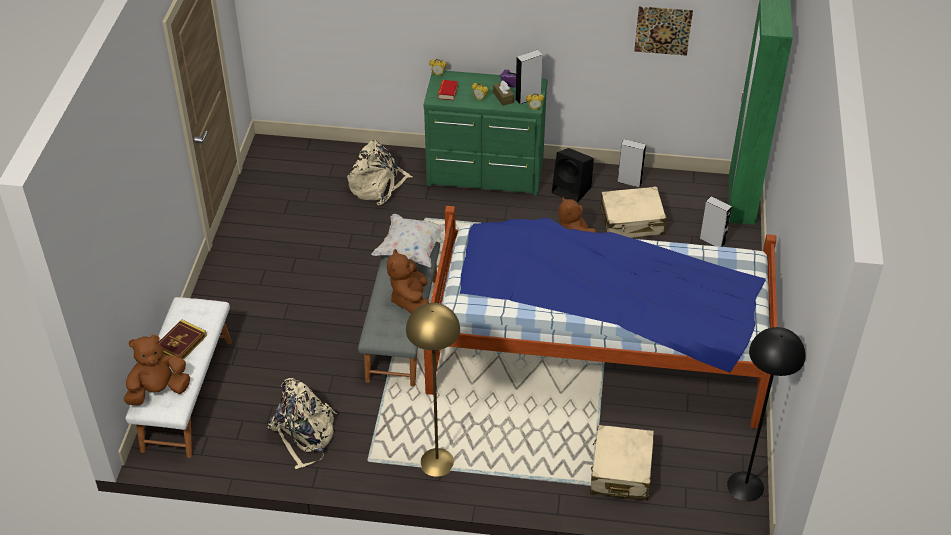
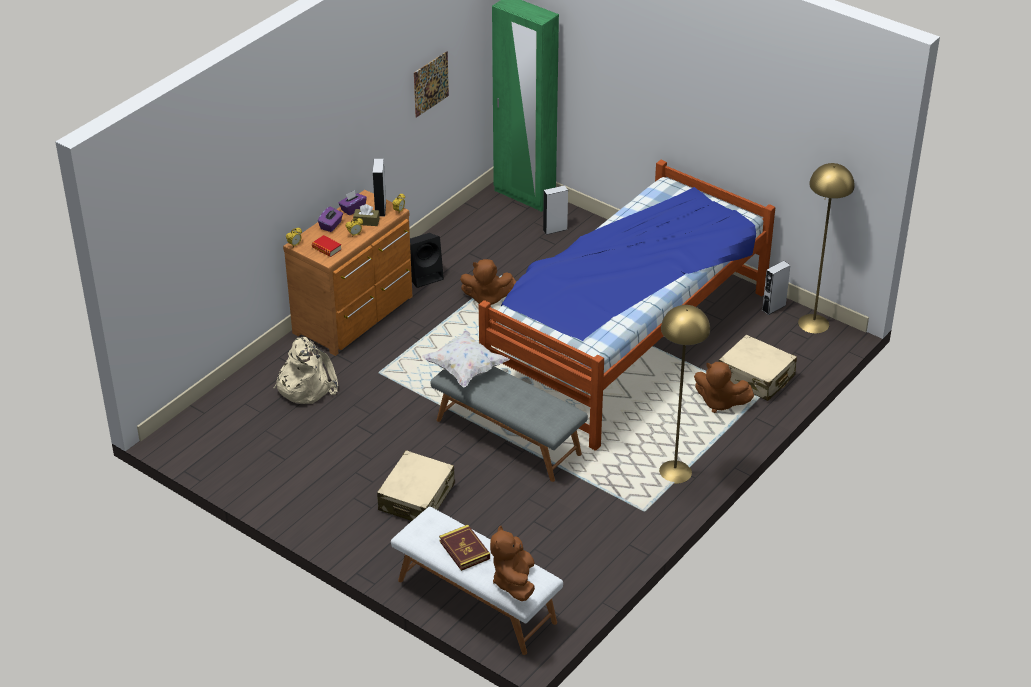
camera: 60 degrees left, 5 degrees down
beige backpack [267,378,337,469] -> none
brown plush toy [387,249,429,313] -> brown plush toy moved to [694,362,754,413]
green dresser [424,71,548,196] -> brown dresser [283,190,412,356]
beige suitcase [600,186,667,238] -> beige suitcase moved to [377,450,455,521]
grey speaker [617,139,646,188] -> grey speaker moved to [762,261,790,315]
black floor lamp [727,327,806,502] -> yellow floor lamp [798,163,855,334]
none -> purple tissue box [318,206,343,232]

